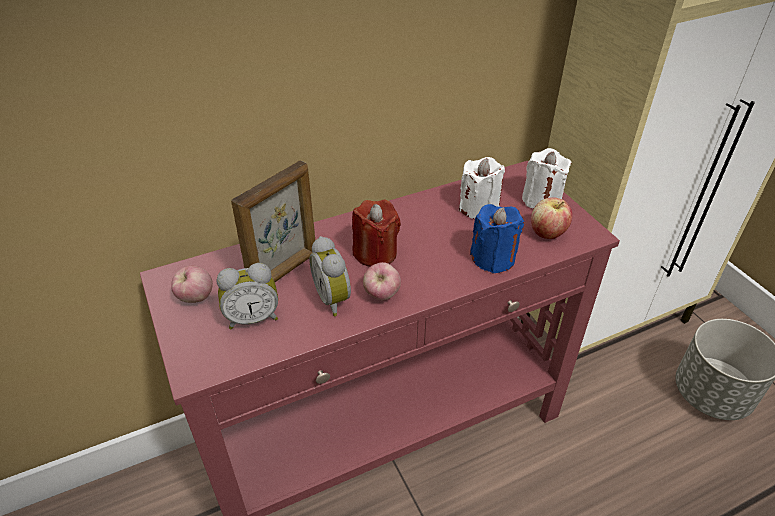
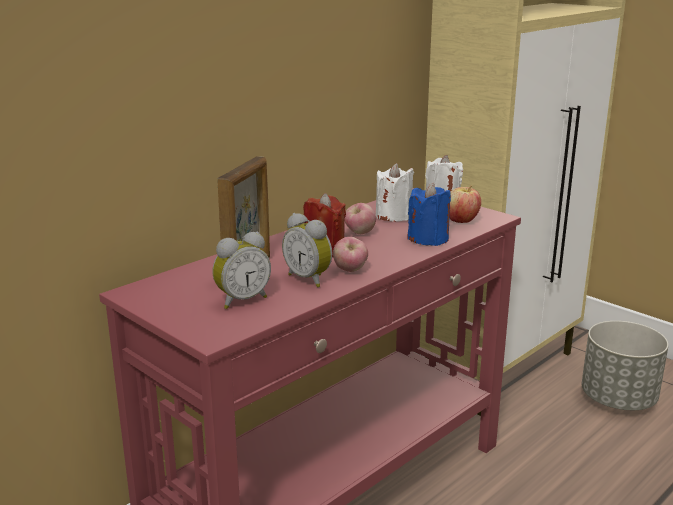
camera: 20 degrees left, 20 degrees down
apple [172,266,213,303] -> apple moved to [345,203,376,234]

